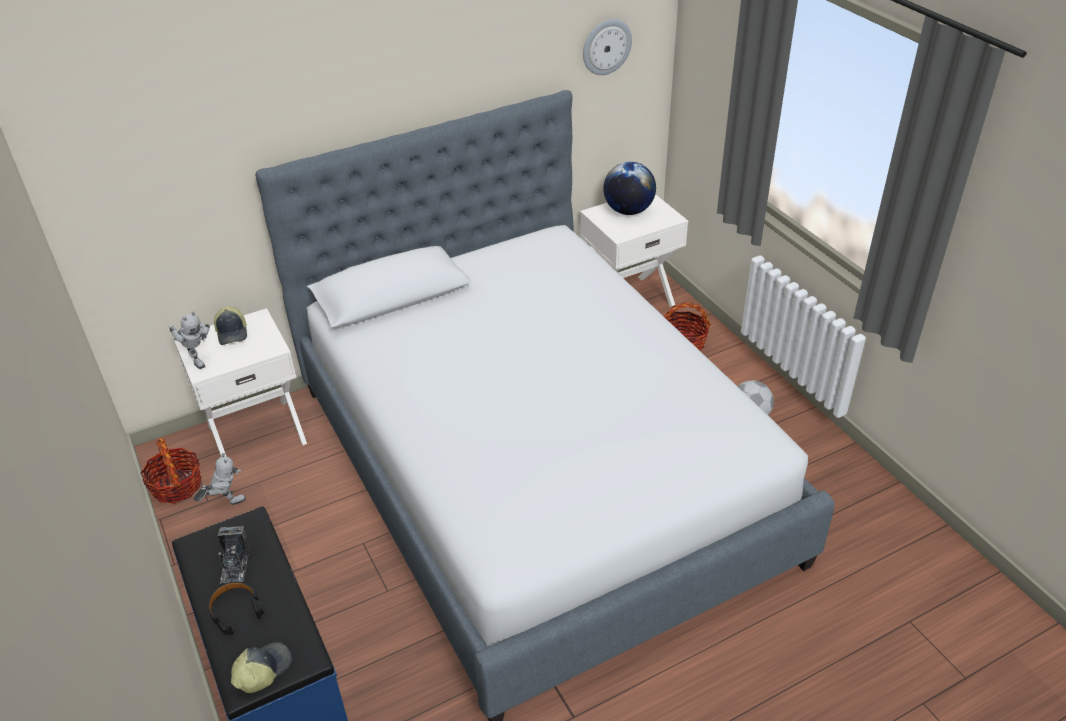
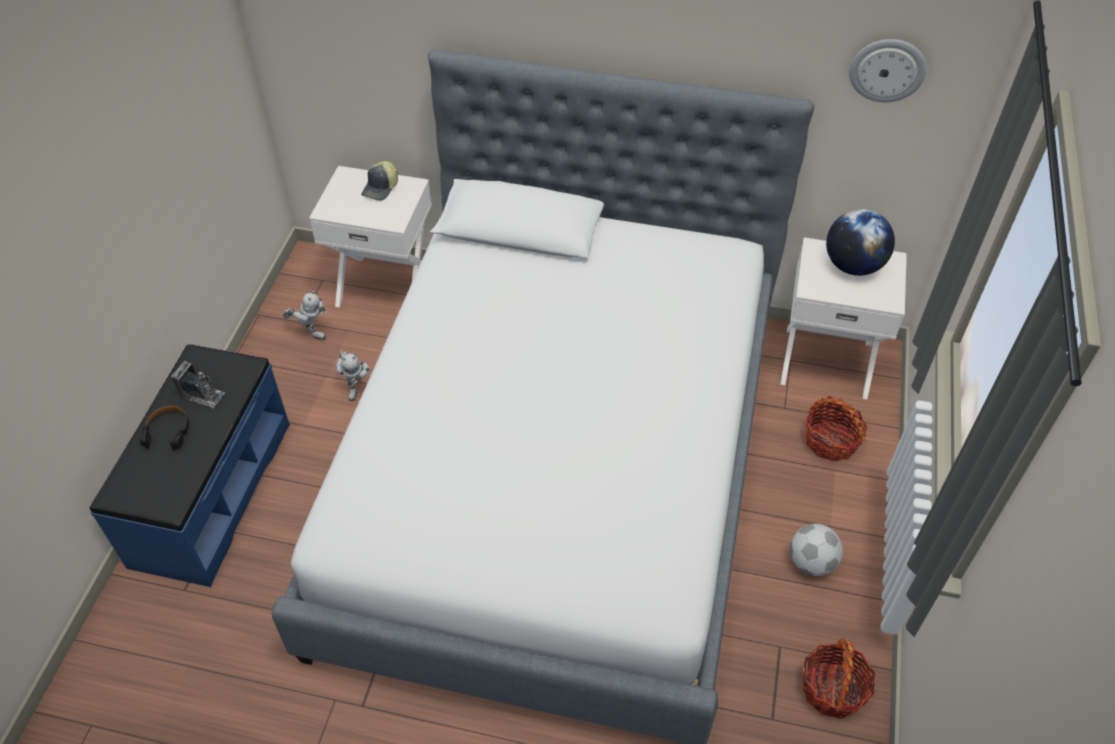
camera: 40 degrees right, 10 degrees up
basket [140,438,201,504] -> basket moved to [802,638,875,719]
toy robot [168,312,210,369] -> toy robot moved to [335,350,371,401]
camera [218,526,250,584] -> camera turned 105 degrees counterclockwise [171,361,225,408]
cap [231,642,292,693] -> none

